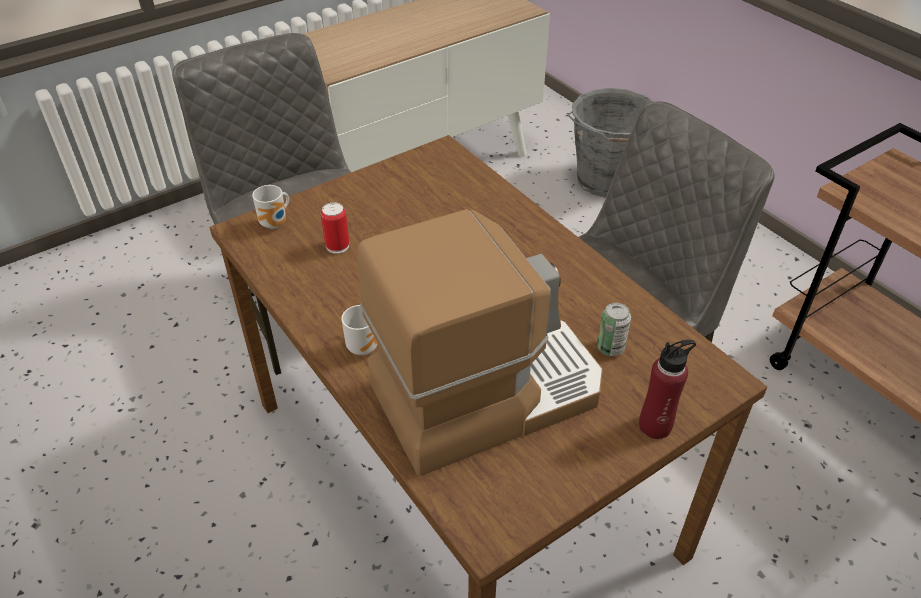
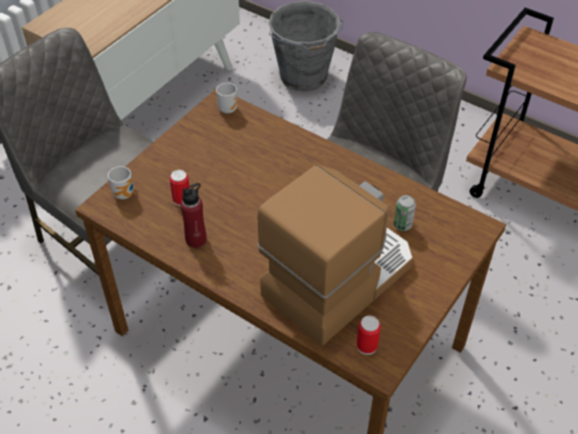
camera: 20 degrees left, 5 degrees up
mug [341,305,378,355] -> mug moved to [216,83,237,114]
red bottle [639,340,696,439] -> red bottle moved to [180,183,207,248]
none -> can [357,316,381,355]

